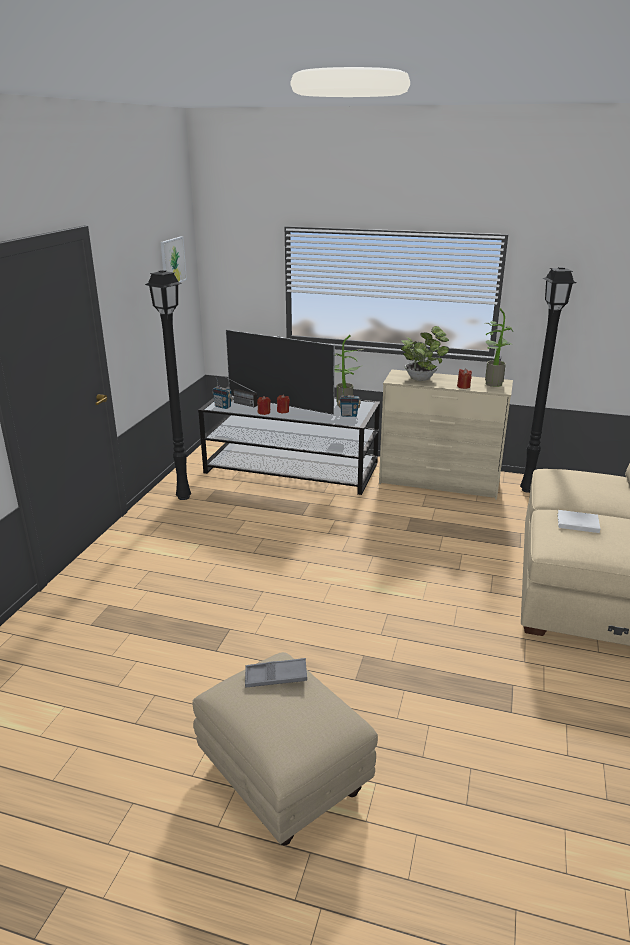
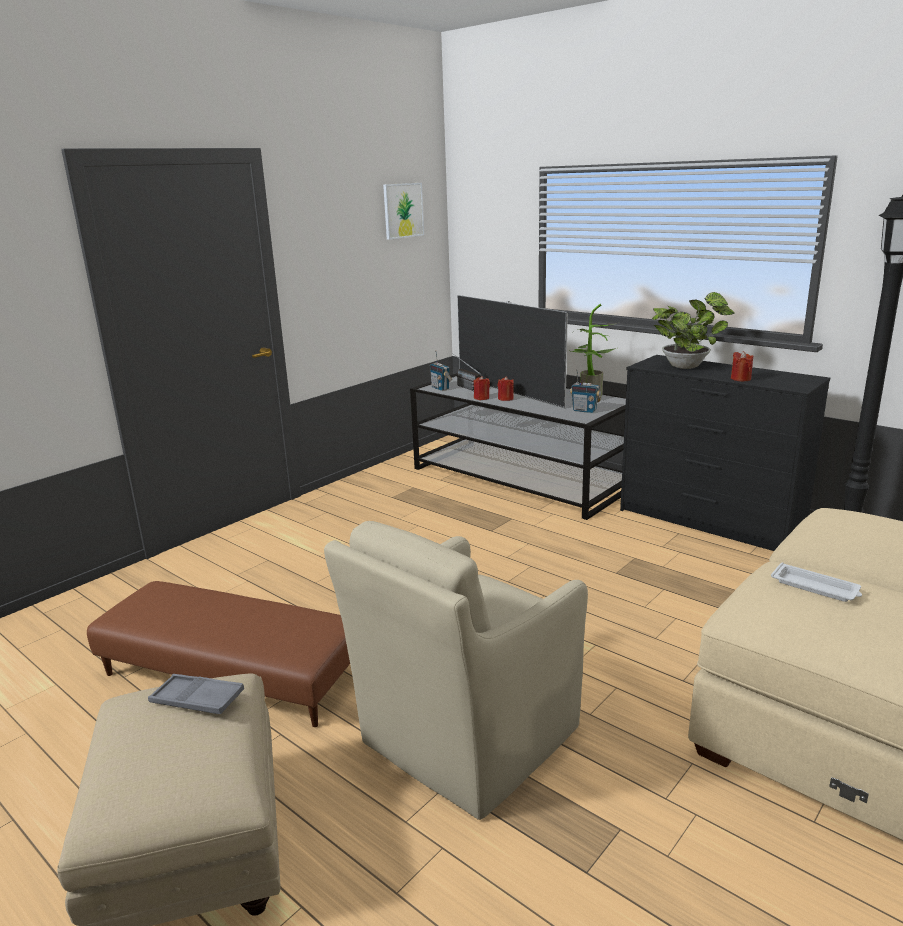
camera: 25 degrees right, 5 degrees down
black floor lamp [145,270,191,500] -> none
beige dresser [379,369,513,499] -> black dresser [620,355,830,551]
potted plant [485,308,514,387] -> none
white book [557,510,600,533] -> white tray [771,562,862,602]
none -> brown ottoman [87,581,350,727]
none -> beige armchair [324,521,588,820]

